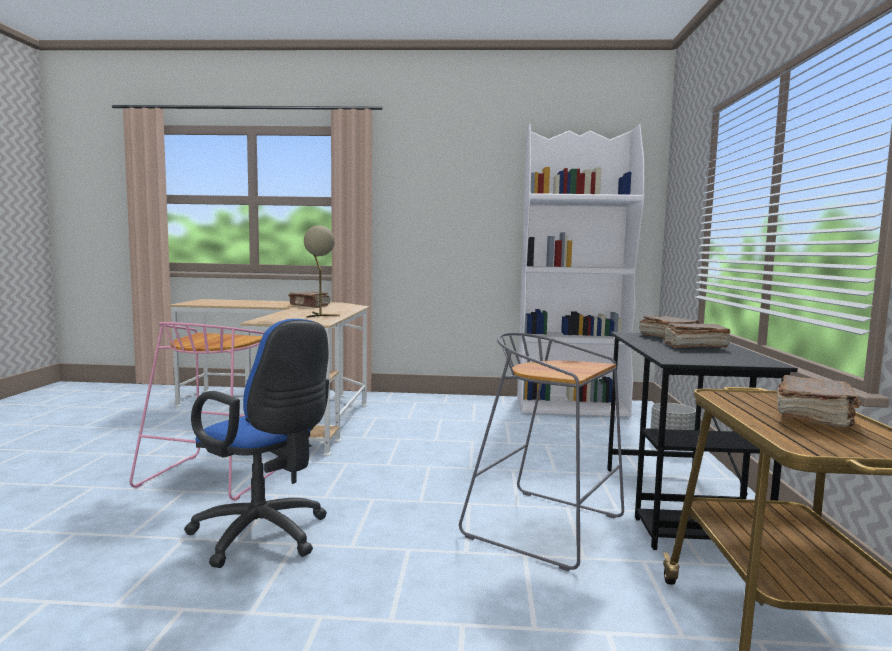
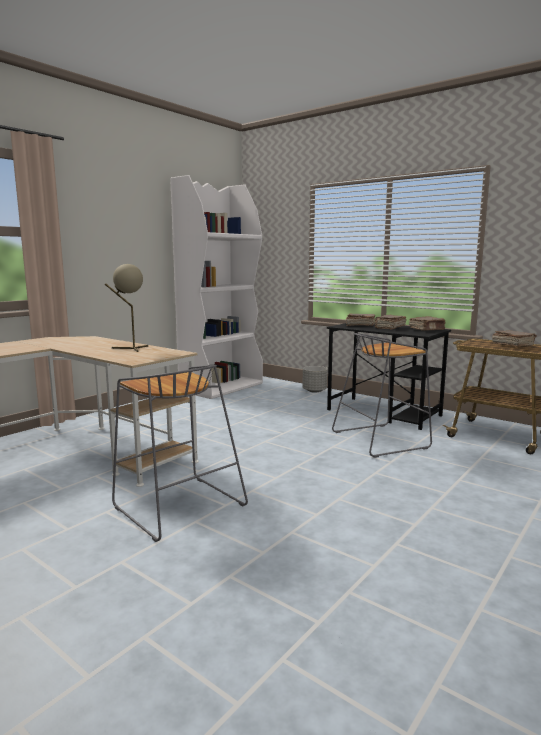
camera: 55 degrees left, 5 degrees up
pink stool [130,322,281,501] -> grey stool [112,365,248,542]
blue office chair [184,319,329,568] -> none
brown book [288,292,330,308] -> brown book moved to [409,316,446,331]

